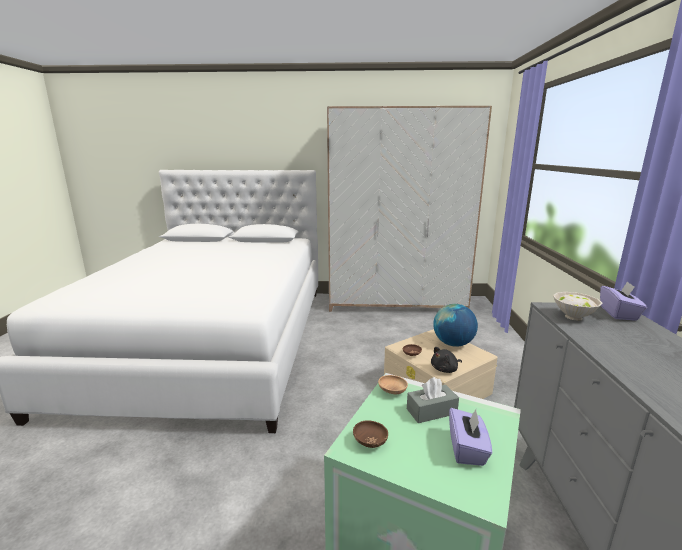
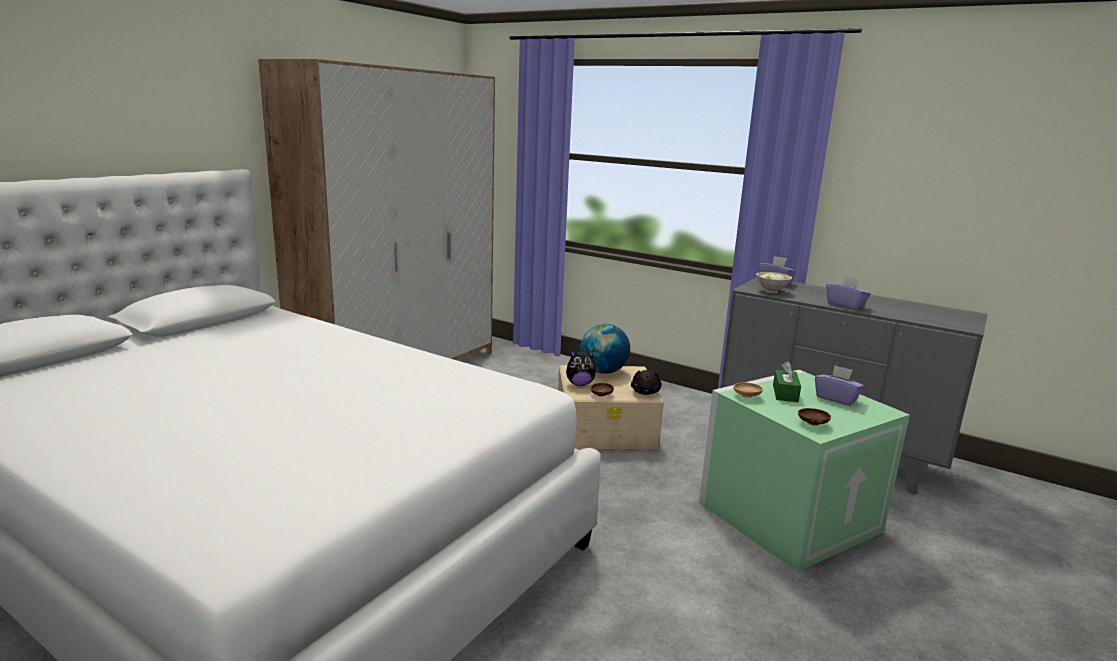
camera: 60 degrees left, 0 degrees up
grey tissue box [407,377,459,423] -> green tissue box [773,361,801,402]
none -> plush toy [566,350,597,386]
none -> purple tissue box [826,276,871,310]

